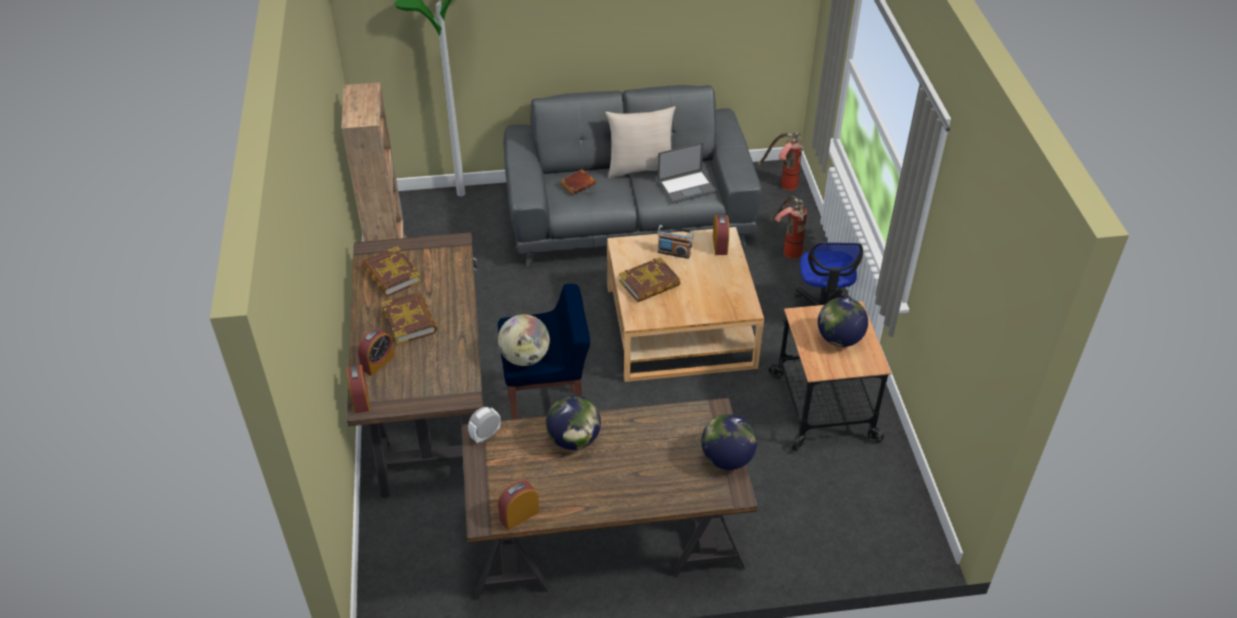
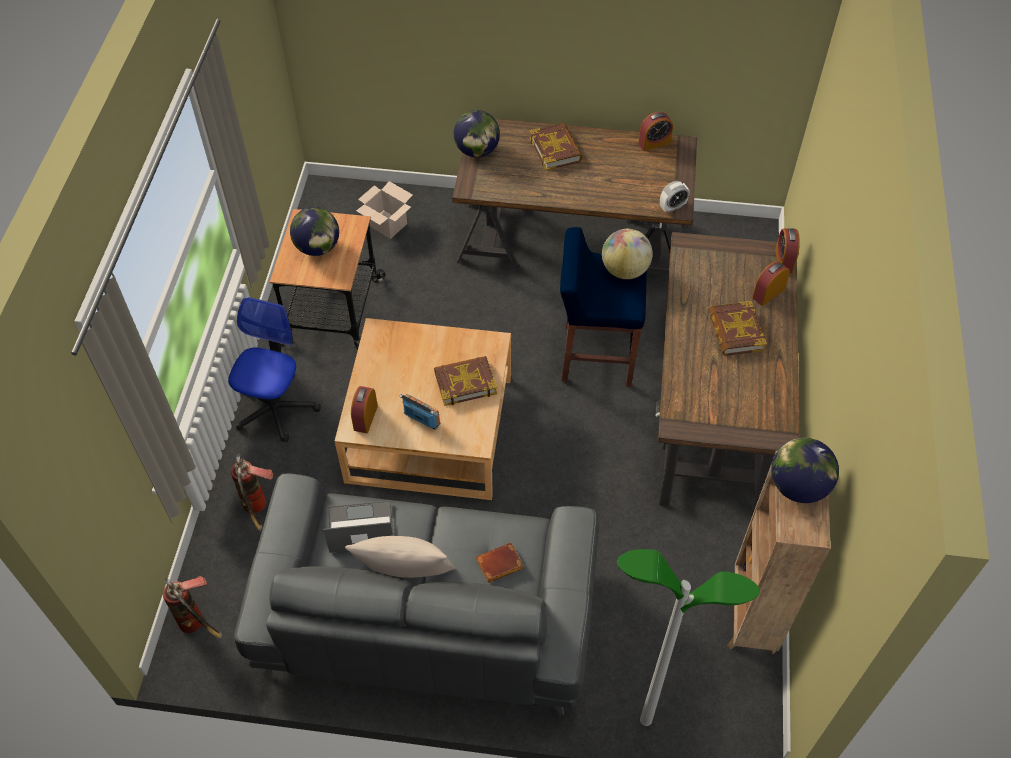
camera: 165 degrees left, 10 degrees up
book [362,246,421,297] -> book moved to [530,123,583,171]
globe [546,395,601,450] -> globe moved to [771,438,839,503]
none -> cardboard box [356,181,413,239]

